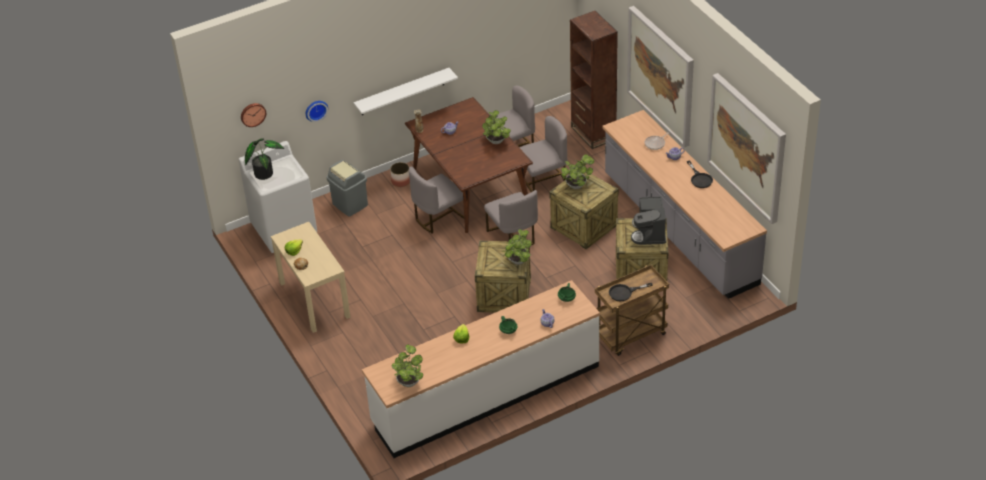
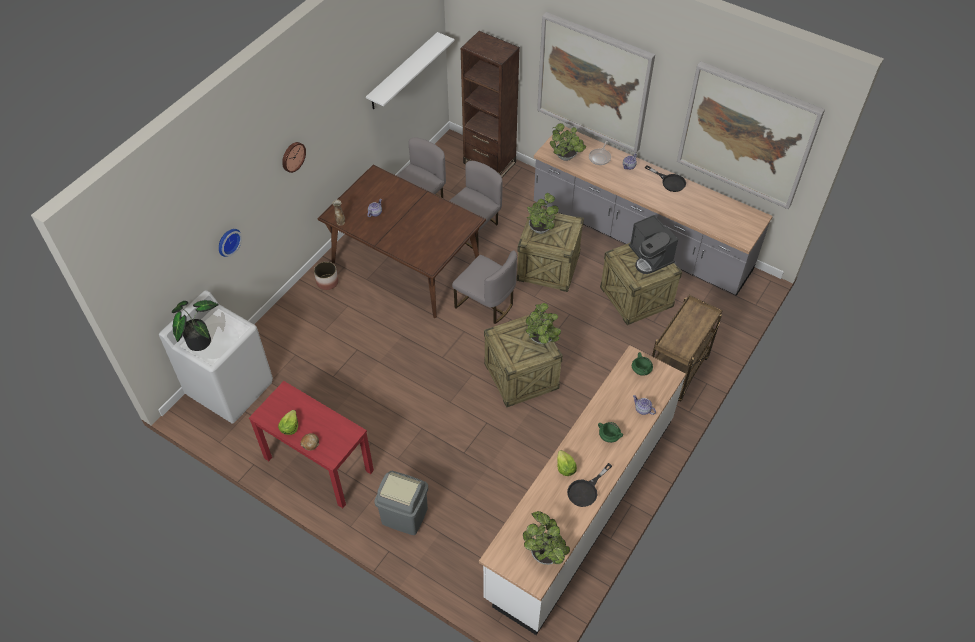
camera: 30 degrees left, 10 degrees up
wall clock [241,103,266,127] -> wall clock moved to [282,142,306,173]
beige console table [271,222,351,333] -> red console table [249,381,374,508]
grey trash can [326,160,368,216] -> grey trash can moved to [374,471,428,535]
white shelf [354,68,458,115] -> white shelf moved to [366,32,455,109]
grey chair [409,166,464,233] -> none
potted plant [482,110,511,144] -> potted plant moved to [550,123,586,161]
black frying pan [609,283,652,301] -> black frying pan moved to [567,463,612,507]

